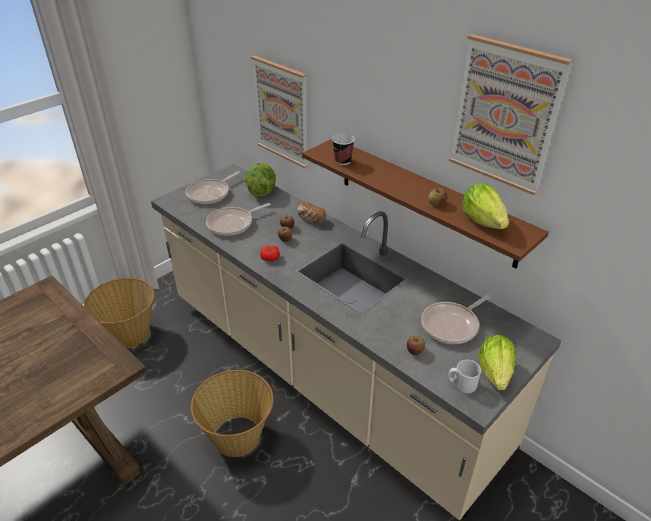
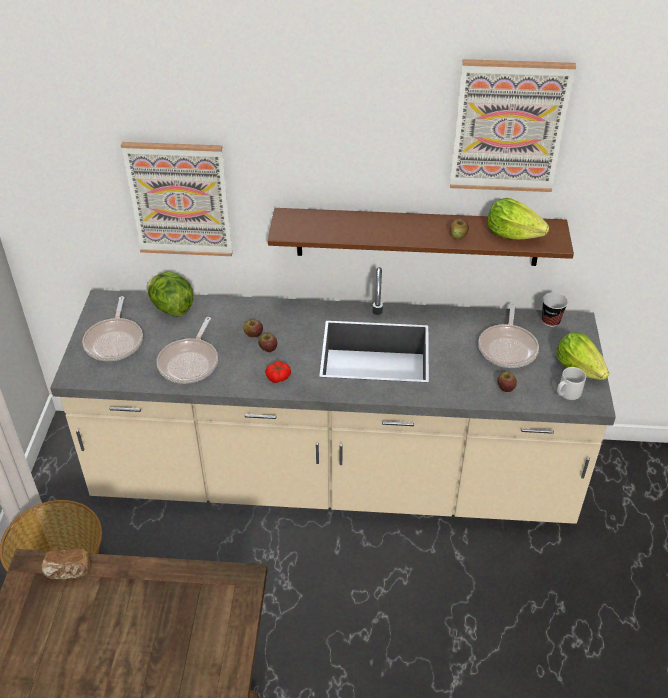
camera: 40 degrees left, 5 degrees up
basket [191,370,274,457] -> none
bread [297,202,326,224] -> bread moved to [42,548,91,579]
cup [332,134,355,165] -> cup moved to [542,292,568,327]

